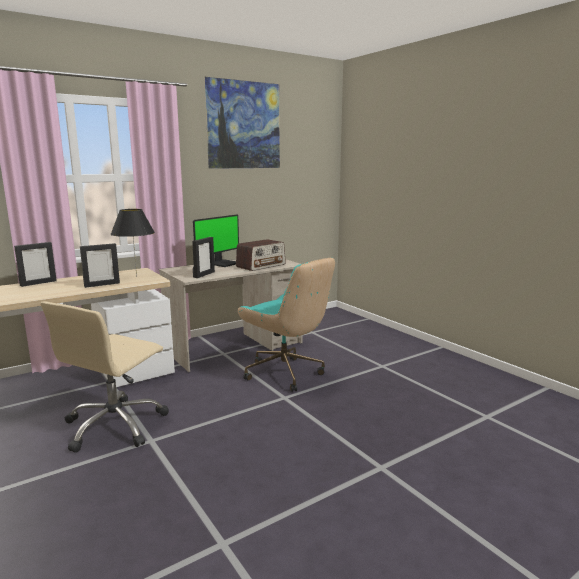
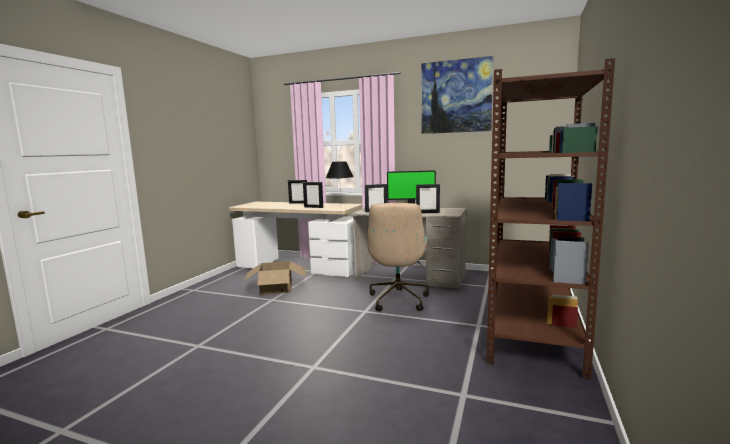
camera: 55 degrees right, 5 degrees down
beige office chair [41,301,169,453] -> cardboard box [243,261,305,295]
radio [236,239,286,271] -> picture frame [416,184,440,213]
none -> brown bookcase [487,58,615,379]

